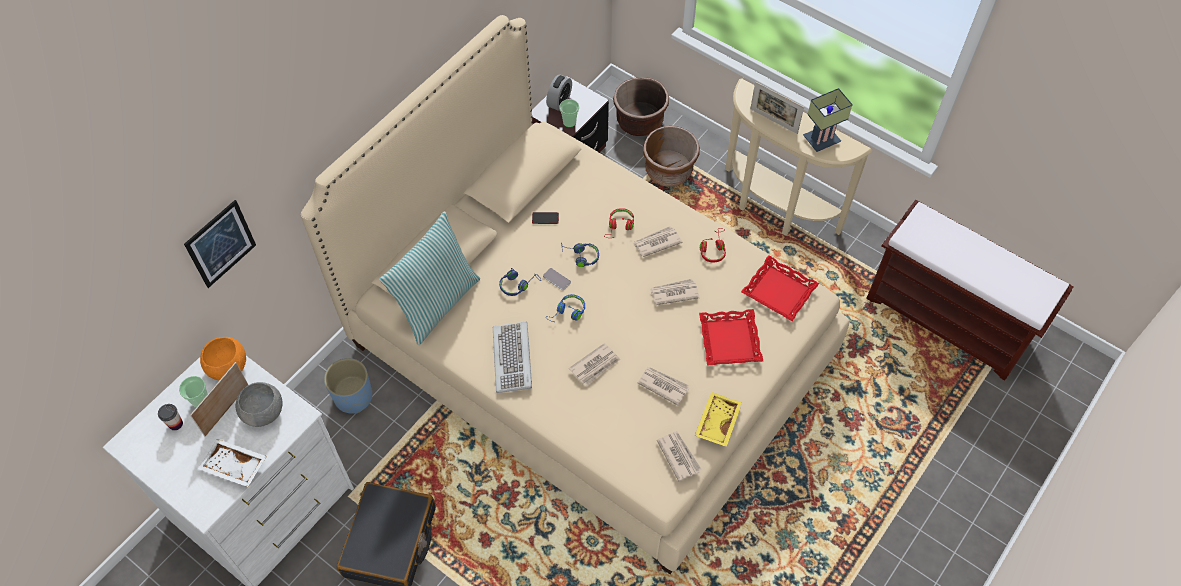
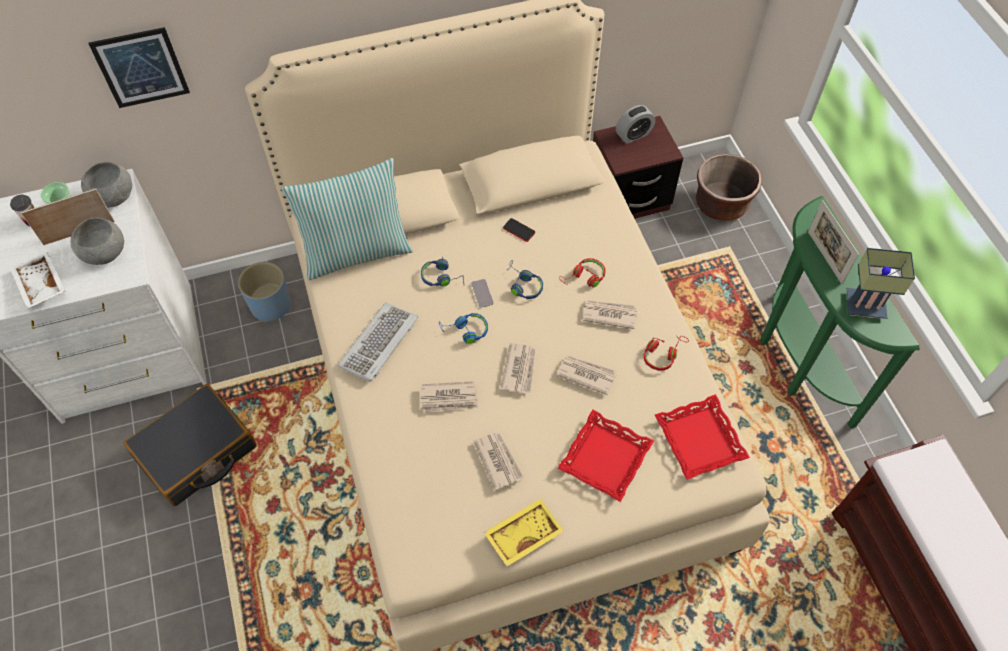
camera: 35 degrees right, 0 degrees up
orange bowl [200,337,246,380] -> grey bowl [81,162,132,208]
cup [559,99,579,128] -> none
brown planter [643,126,700,187] -> none
newspaper [657,431,702,481] -> newspaper moved to [500,343,536,394]
beige console table [725,79,872,236] -> green console table [760,196,920,429]

